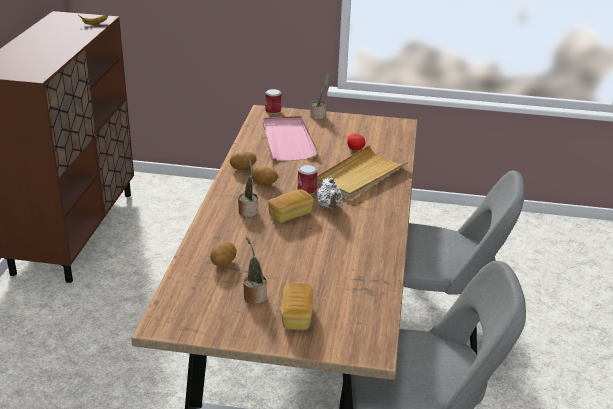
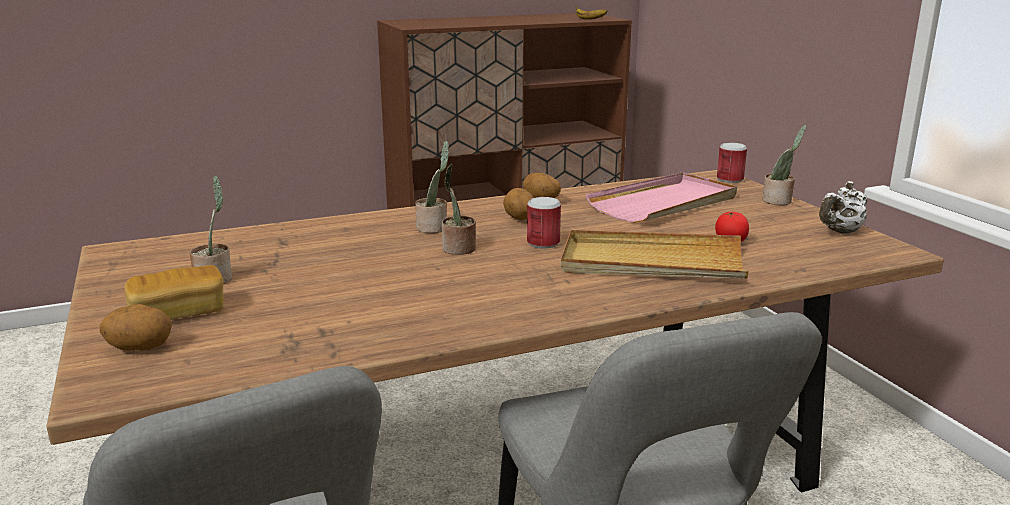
camera: 60 degrees right, 10 degrees down
potato [211,241,237,267] -> potato moved to [100,304,172,351]
bread [268,189,314,223] -> potted plant [442,164,476,255]
white teapot [317,178,342,209] -> white teapot moved to [819,181,867,234]

